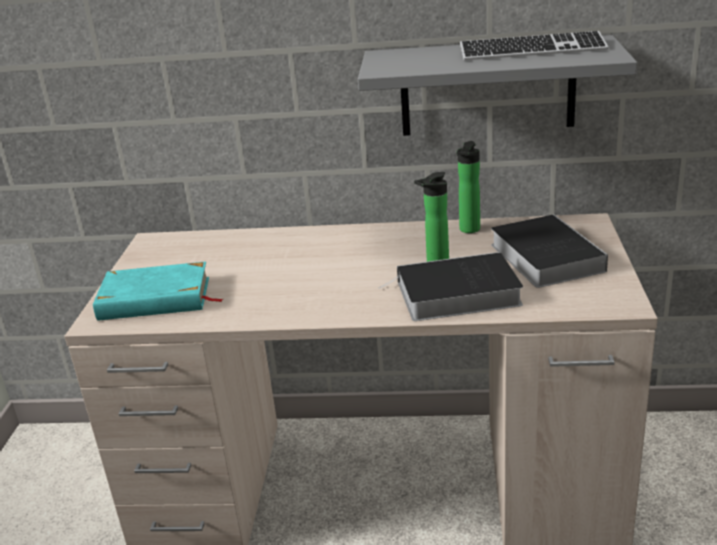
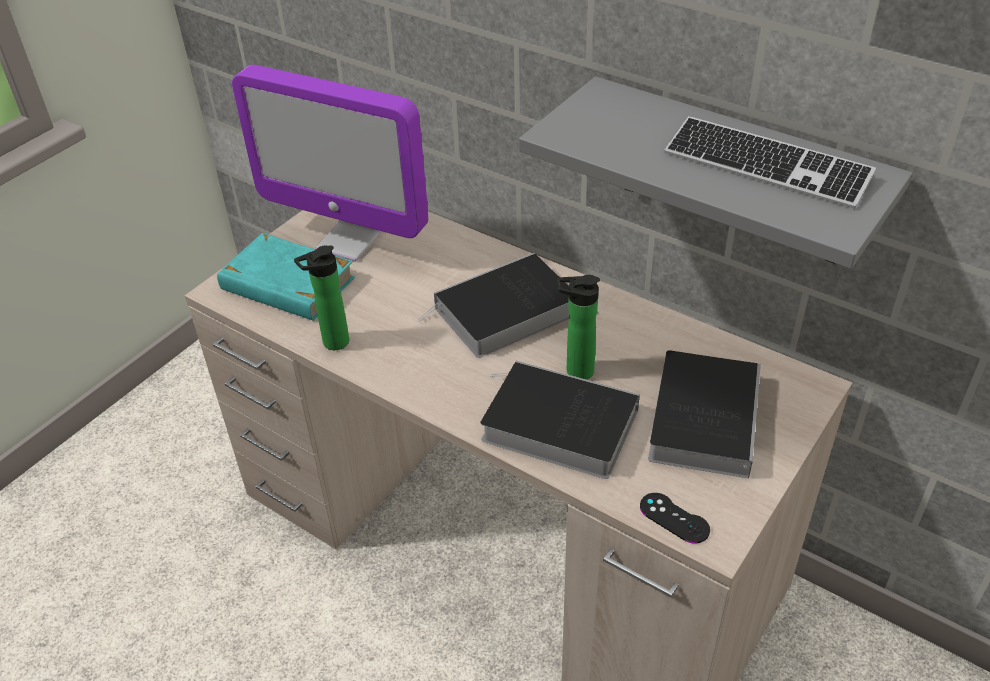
camera: 30 degrees right, 15 degrees up
bottle [456,141,480,233] -> bottle moved to [294,246,349,350]
none -> monitor [232,65,428,261]
none -> book [418,253,569,358]
none -> black game controller [640,493,710,543]

